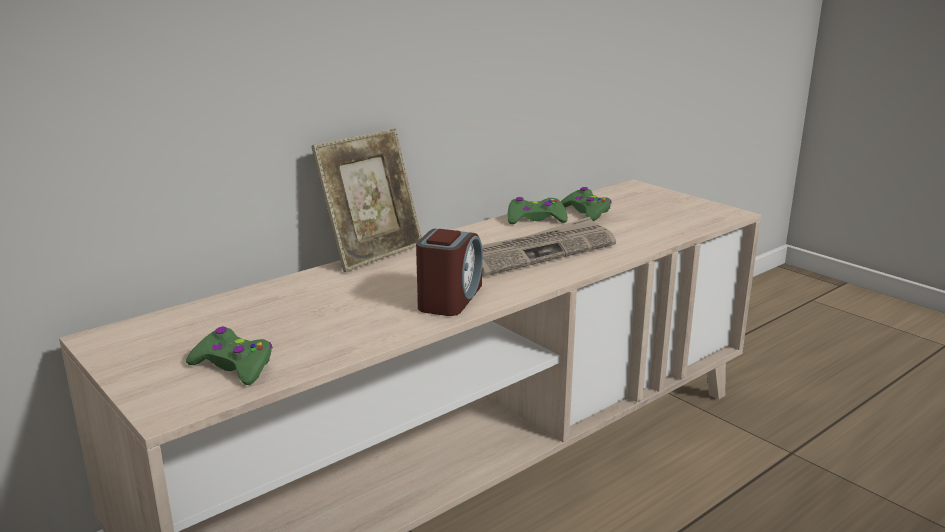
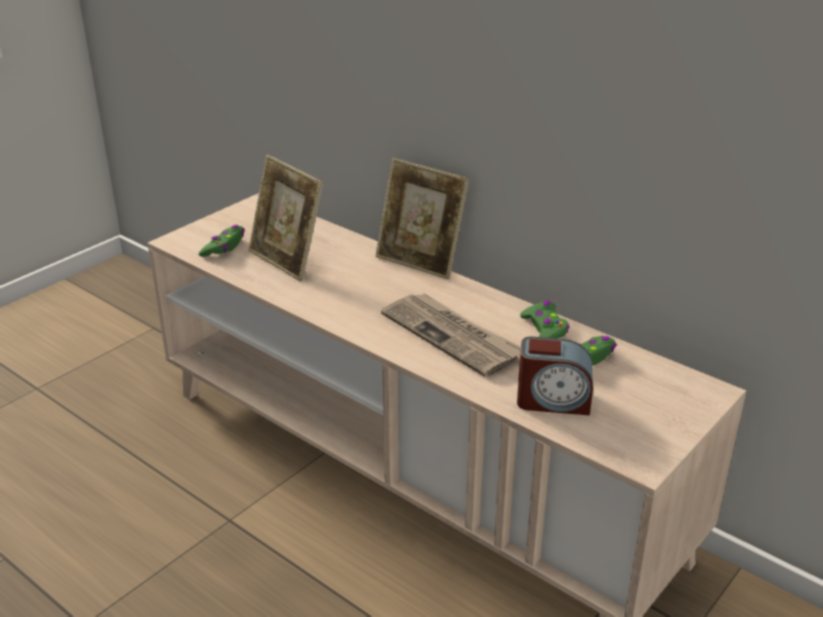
camera: 80 degrees right, 10 degrees up
alarm clock [416,229,483,316] -> alarm clock moved to [517,337,593,415]
none -> picture frame [248,155,323,281]

